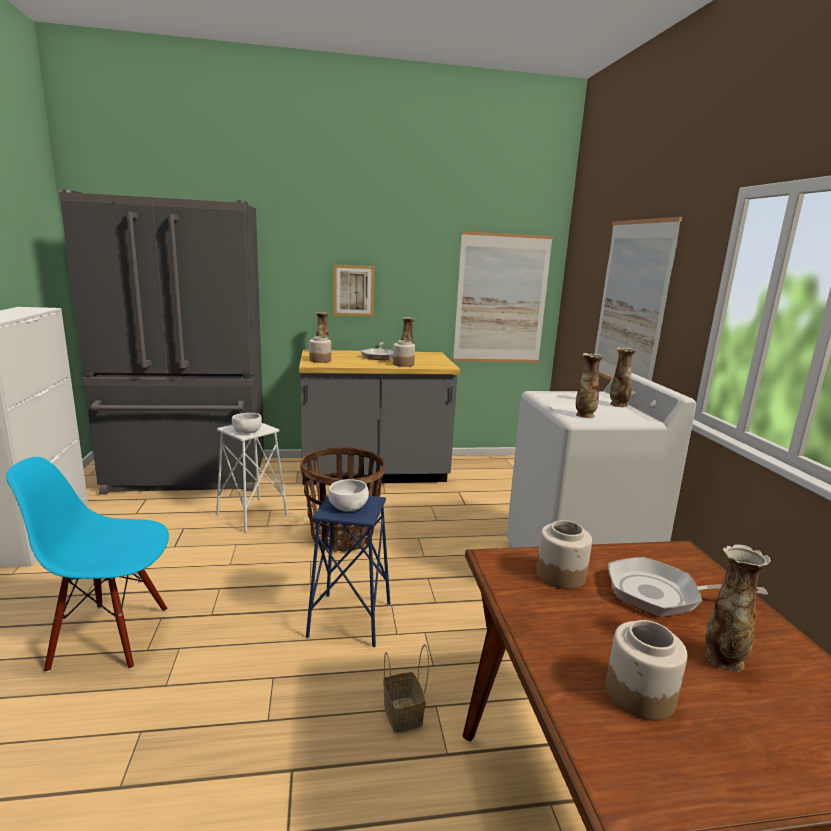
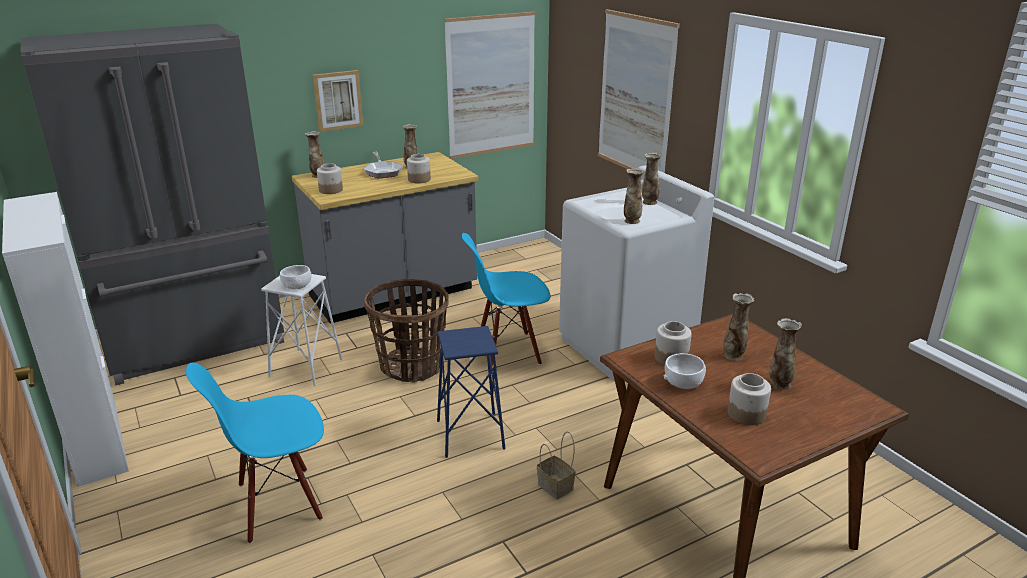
camera: 20 degrees left, 10 degrees up
white bowl [328,479,369,511] -> white bowl moved to [664,353,706,389]
frying pan [608,557,768,617] -> vase [723,293,754,361]
none -> blue chair [462,233,551,367]

